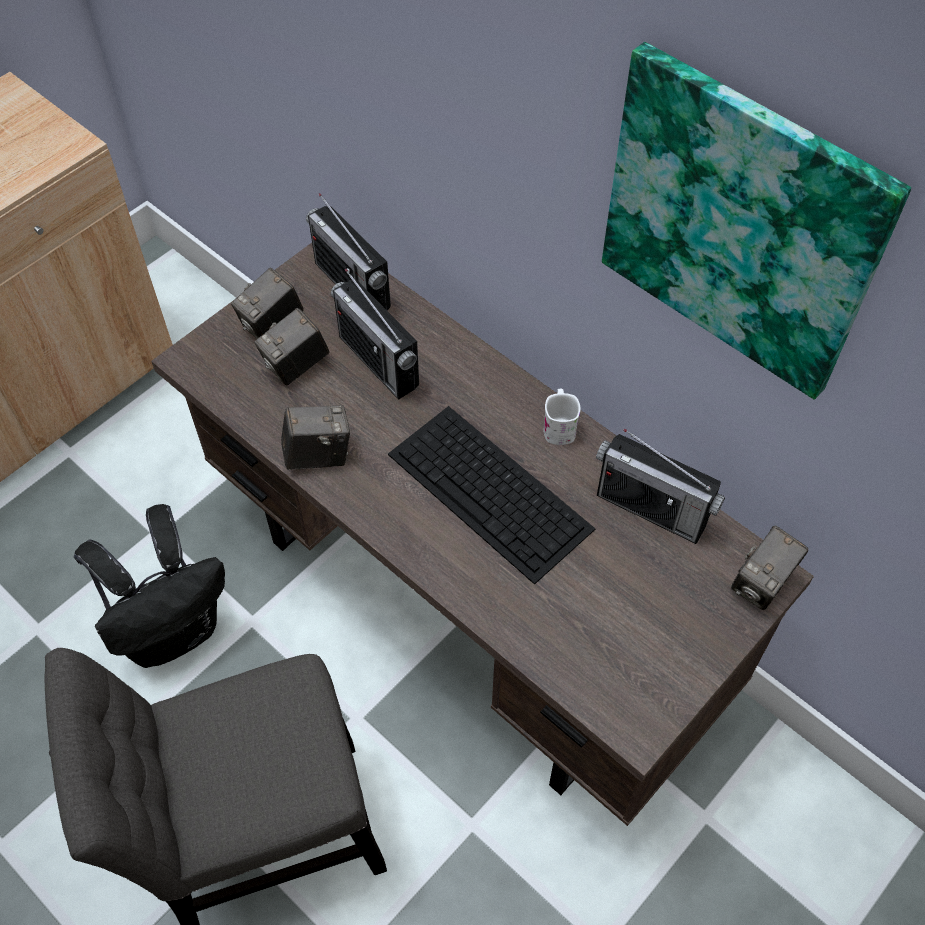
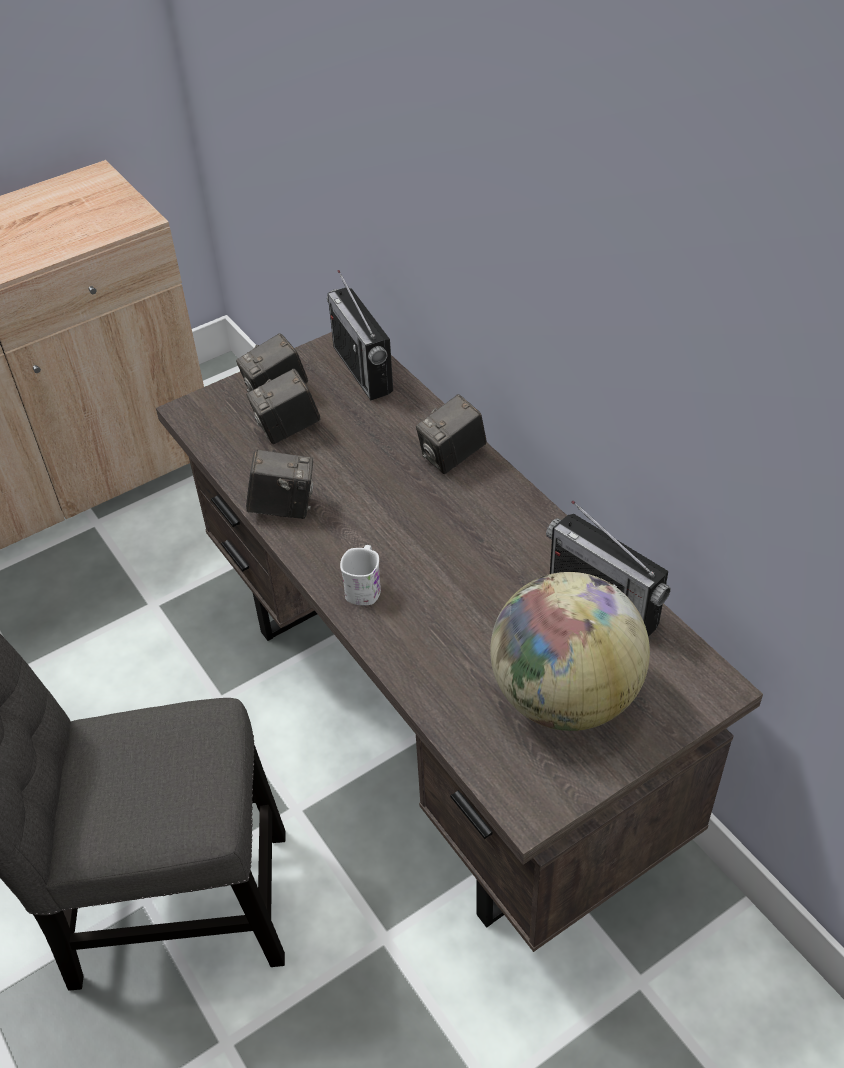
camera: 15 degrees right, 10 degrees down
black backpack [74,504,225,668] -> none
radio [331,269,419,400] -> none
keyboard [388,406,596,585] -> none
white mug [543,389,581,445] -> white mug moved to [340,545,381,606]
picture [602,42,911,400] -> none
camera [731,526,808,610] -> camera moved to [416,394,487,474]
none -> globe [490,572,650,731]

